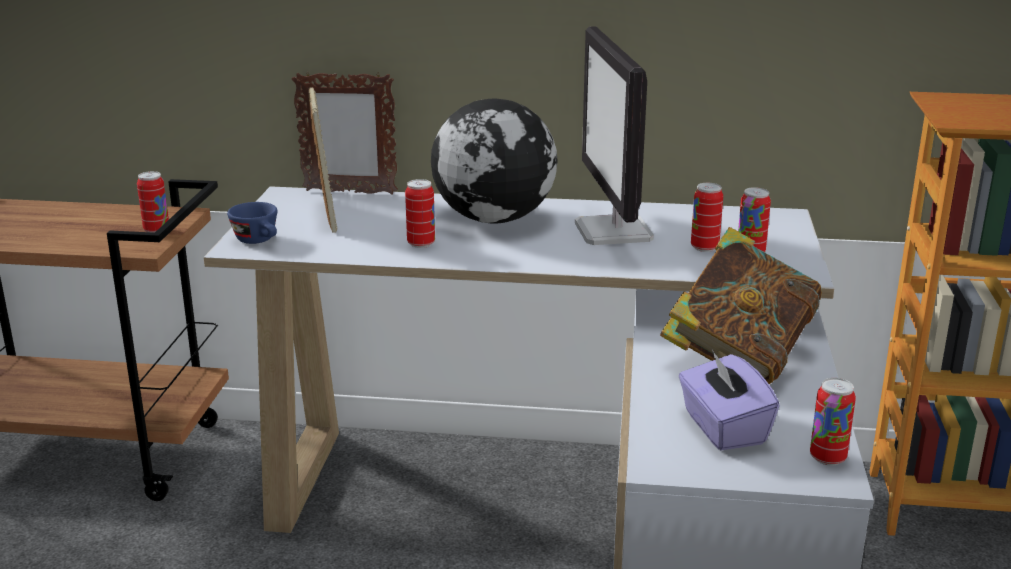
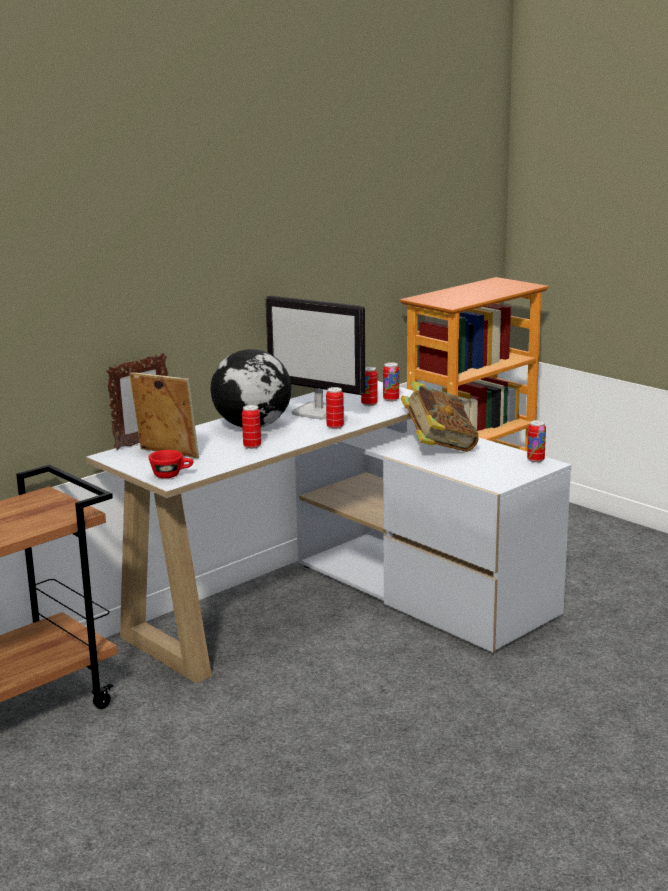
camera: 50 degrees left, 5 degrees down
can [137,171,169,233] -> can moved to [326,387,344,429]
blue cup [227,202,277,244] -> red cup [149,450,194,478]
purple tissue box [679,350,779,450] -> none

